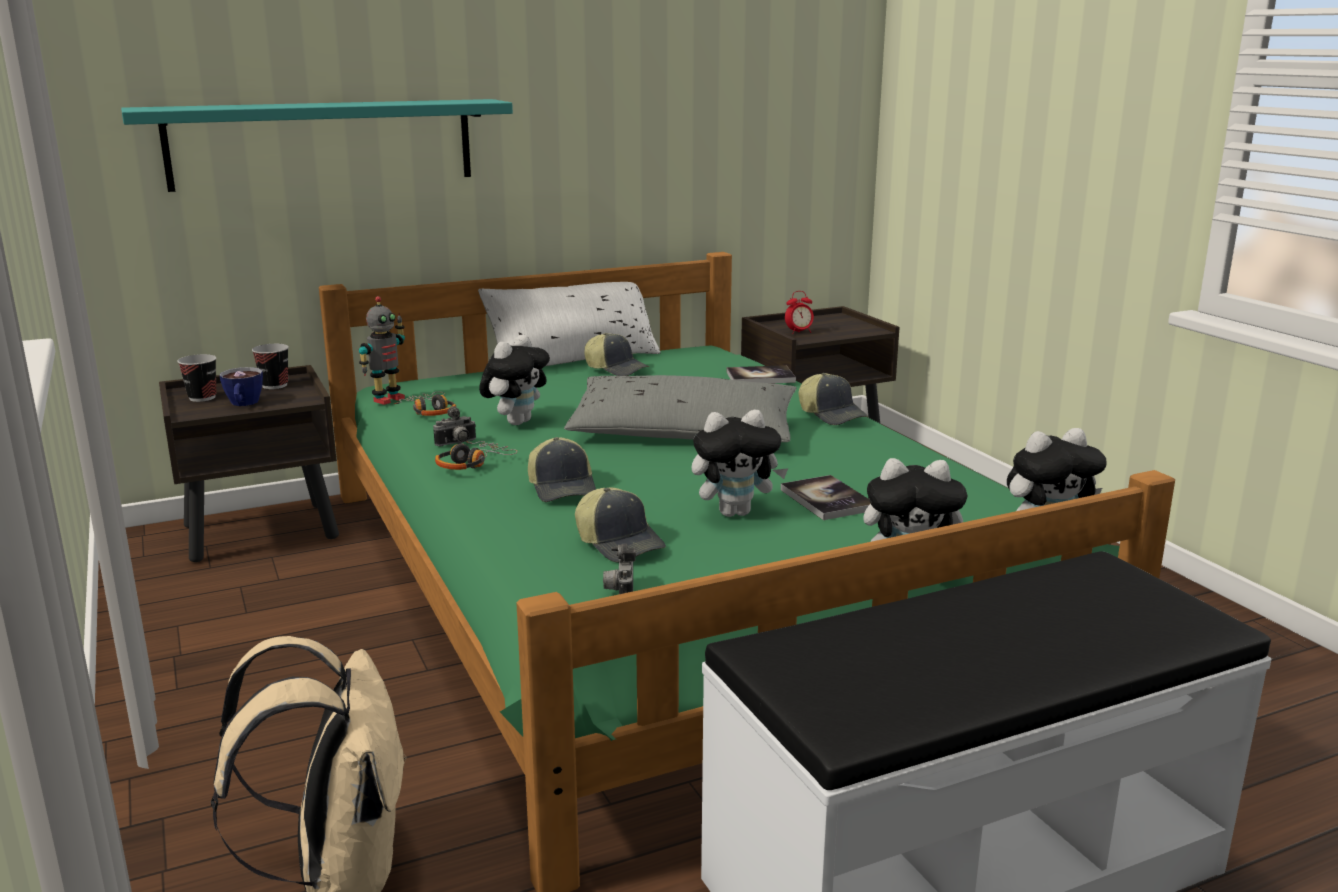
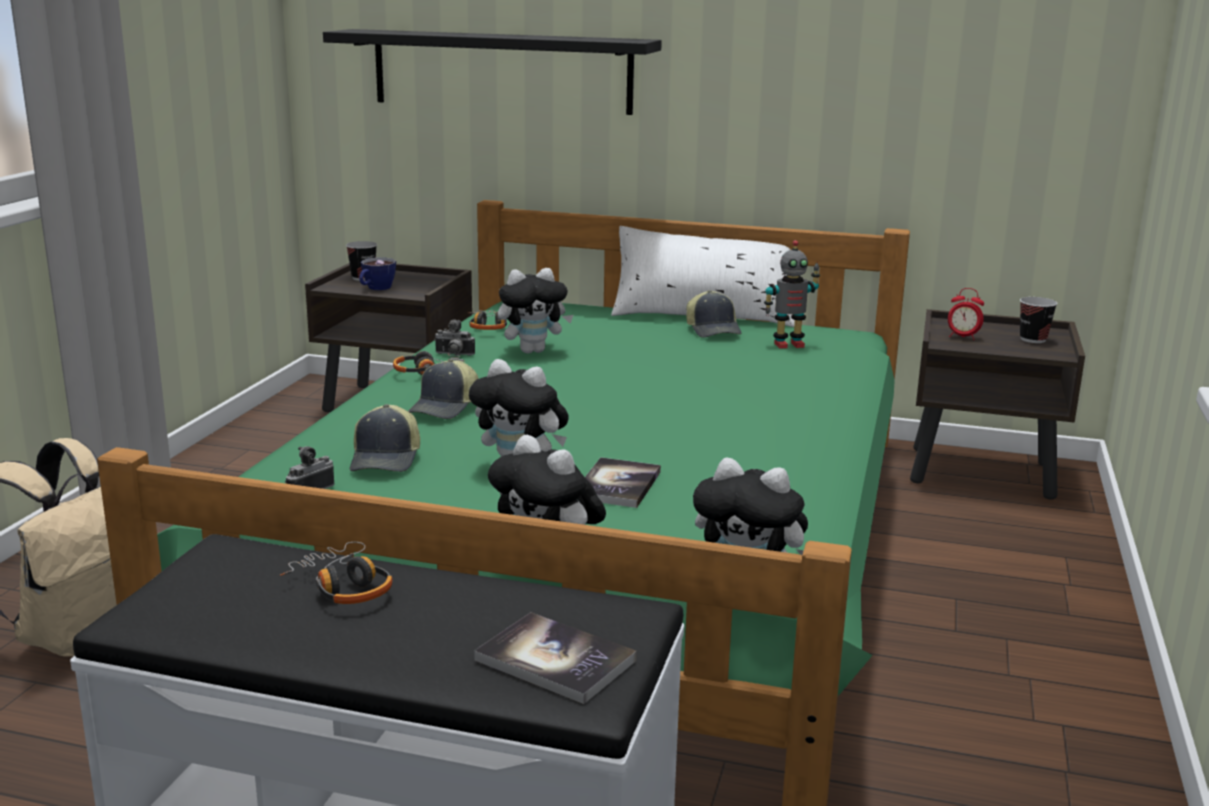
camera: 40 degrees right, 0 degrees up
turquoise shelf [121,99,513,192] -> black shelf [323,29,662,115]
cup [252,344,289,389] -> cup moved to [1020,297,1058,343]
toy robot [359,296,405,405] -> toy robot moved to [764,240,820,349]
grey pillow [564,375,797,442] -> none
book [726,365,796,383] -> book moved to [474,612,637,704]
cap [798,373,869,425] -> none
none -> headphones [280,542,393,604]

